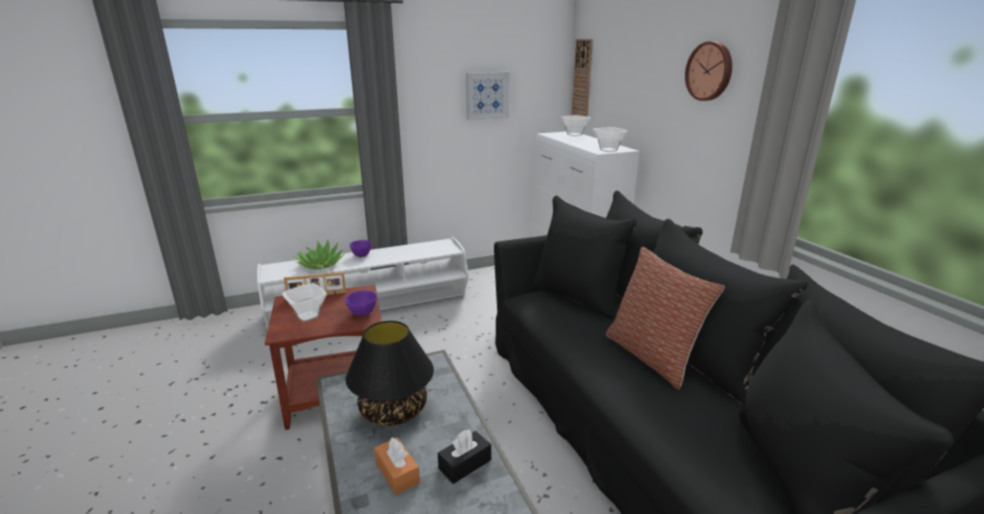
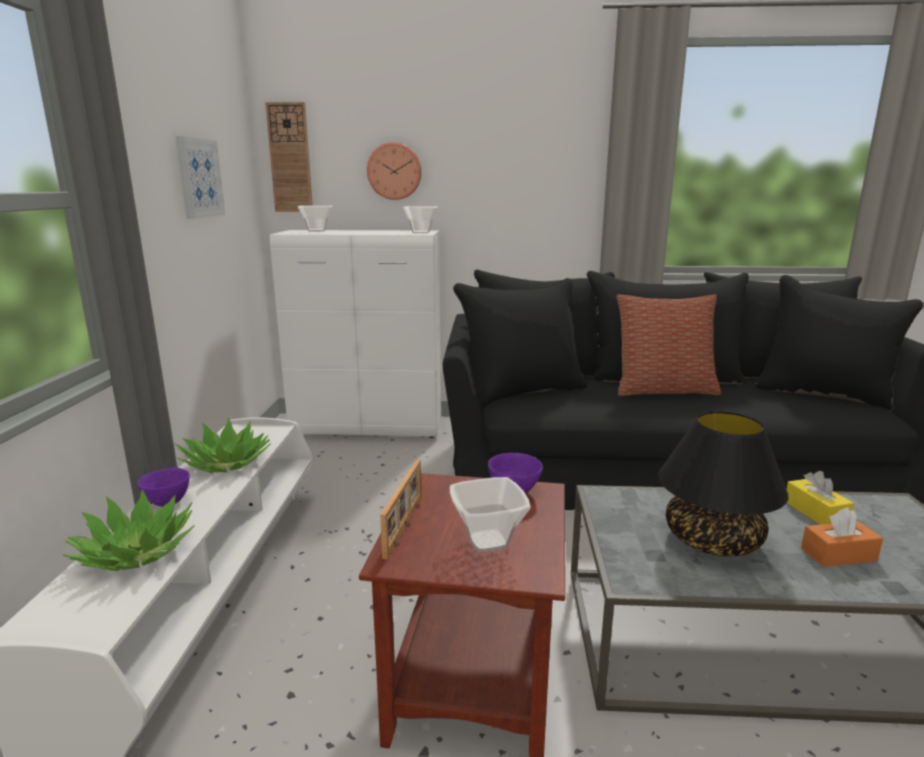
camera: 65 degrees left, 5 degrees down
black tissue box [438,430,491,484] -> yellow tissue box [787,471,854,525]
wall clock [685,41,732,101] -> wall clock moved to [367,143,422,200]
none -> potted plant [175,417,271,473]

